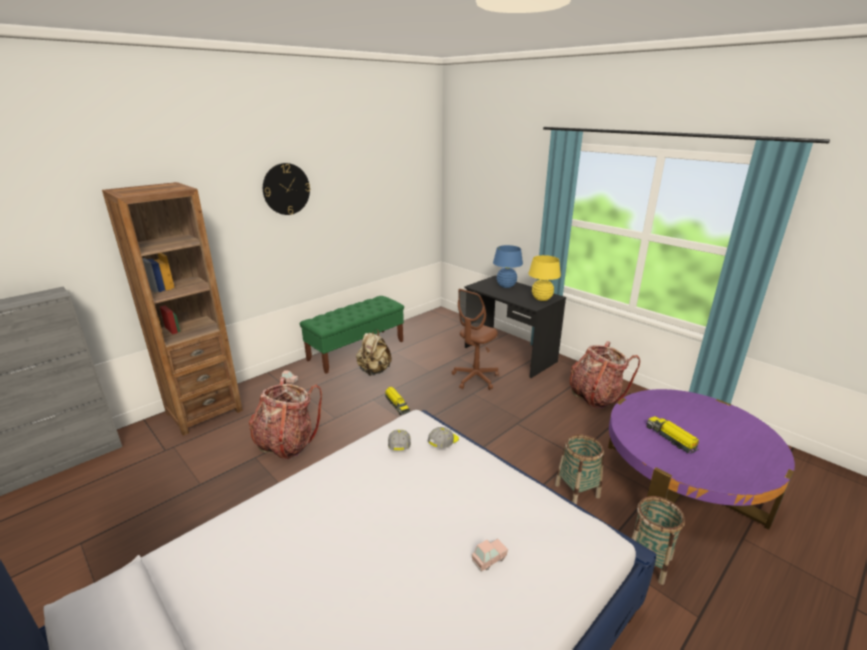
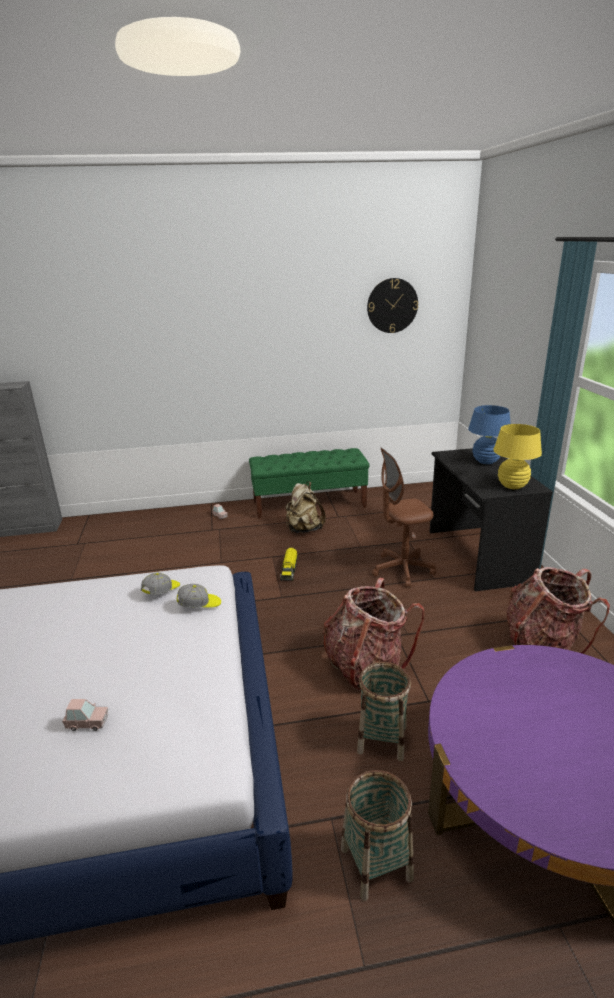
camera: 35 degrees right, 0 degrees up
brown bookcase [102,182,243,436] -> none
backpack [249,377,322,460] -> backpack moved to [323,578,424,691]
wall clock [263,163,310,215] -> wall clock moved to [367,278,418,333]
toy truck [647,416,699,454] -> none

